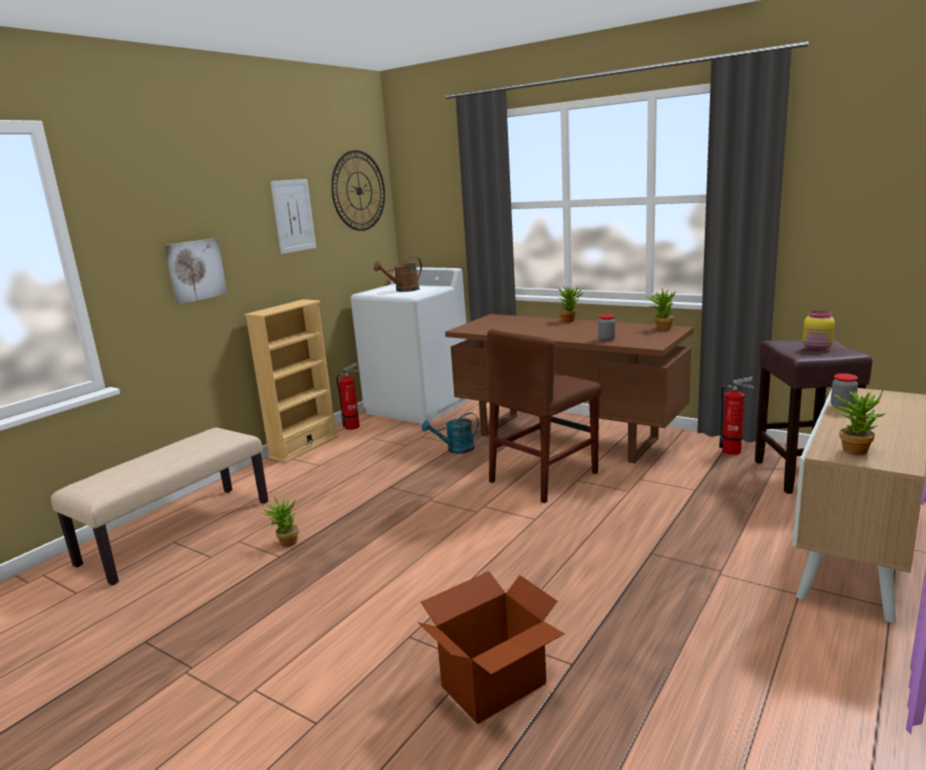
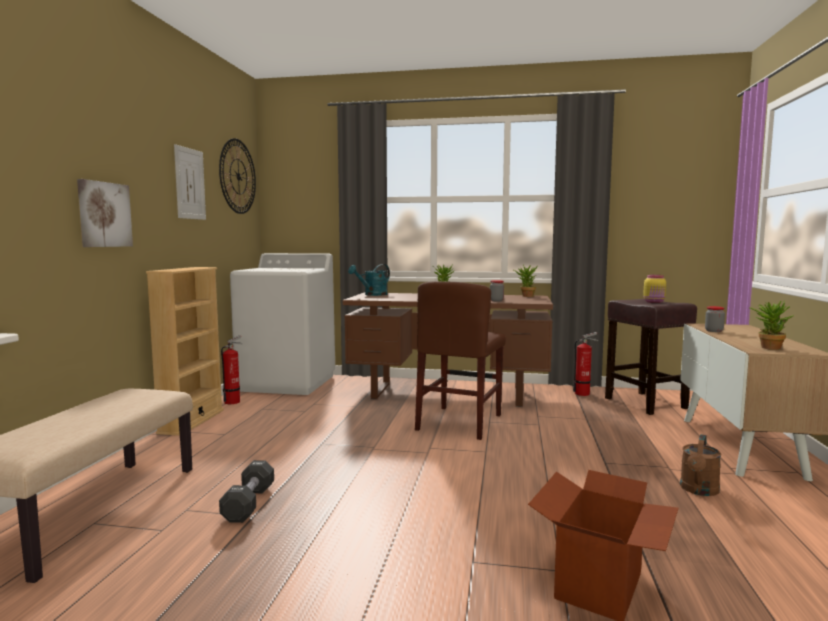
camera: 25 degrees left, 10 degrees down
potted plant [260,496,299,547] -> black dumbbell [219,460,274,523]
brown watering can [374,256,422,292] -> brown watering can moved to [680,434,721,496]
turquoise watering can [422,413,479,454] -> turquoise watering can moved to [348,264,390,296]

